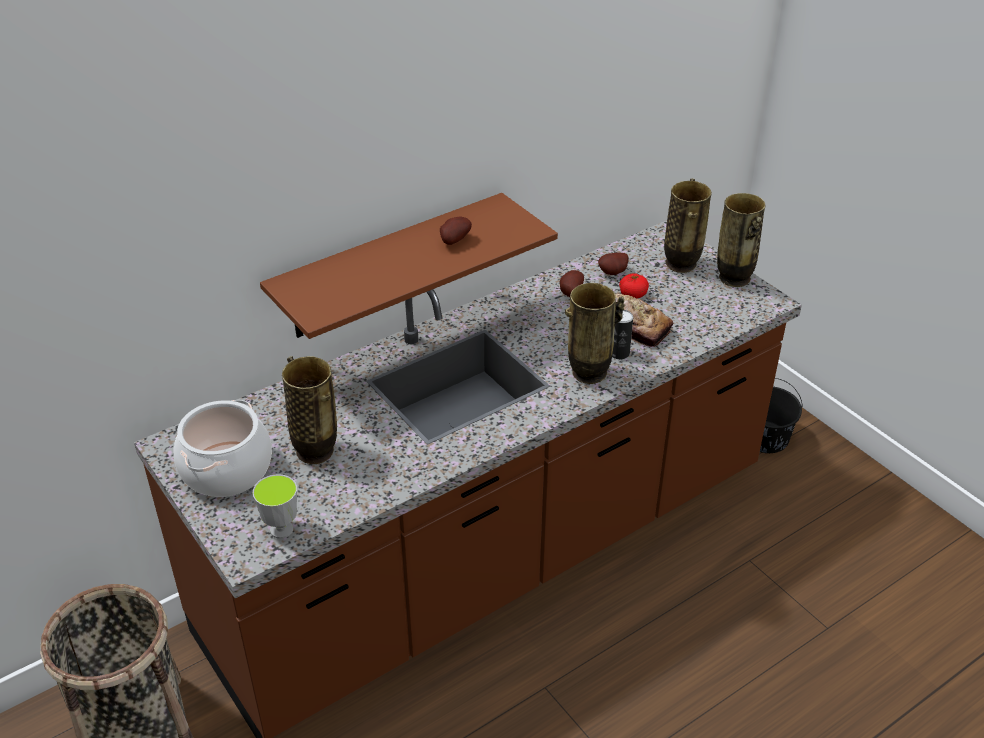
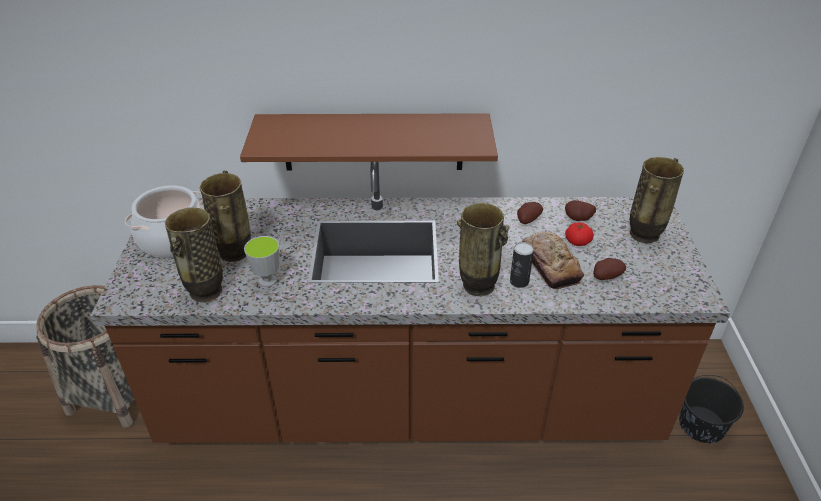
camera: 35 degrees right, 0 degrees up
cup [253,474,297,539] -> cup moved to [244,236,279,287]
potato [440,217,472,245] -> potato moved to [593,258,626,280]
vase [717,193,766,287] -> vase moved to [165,207,223,302]

